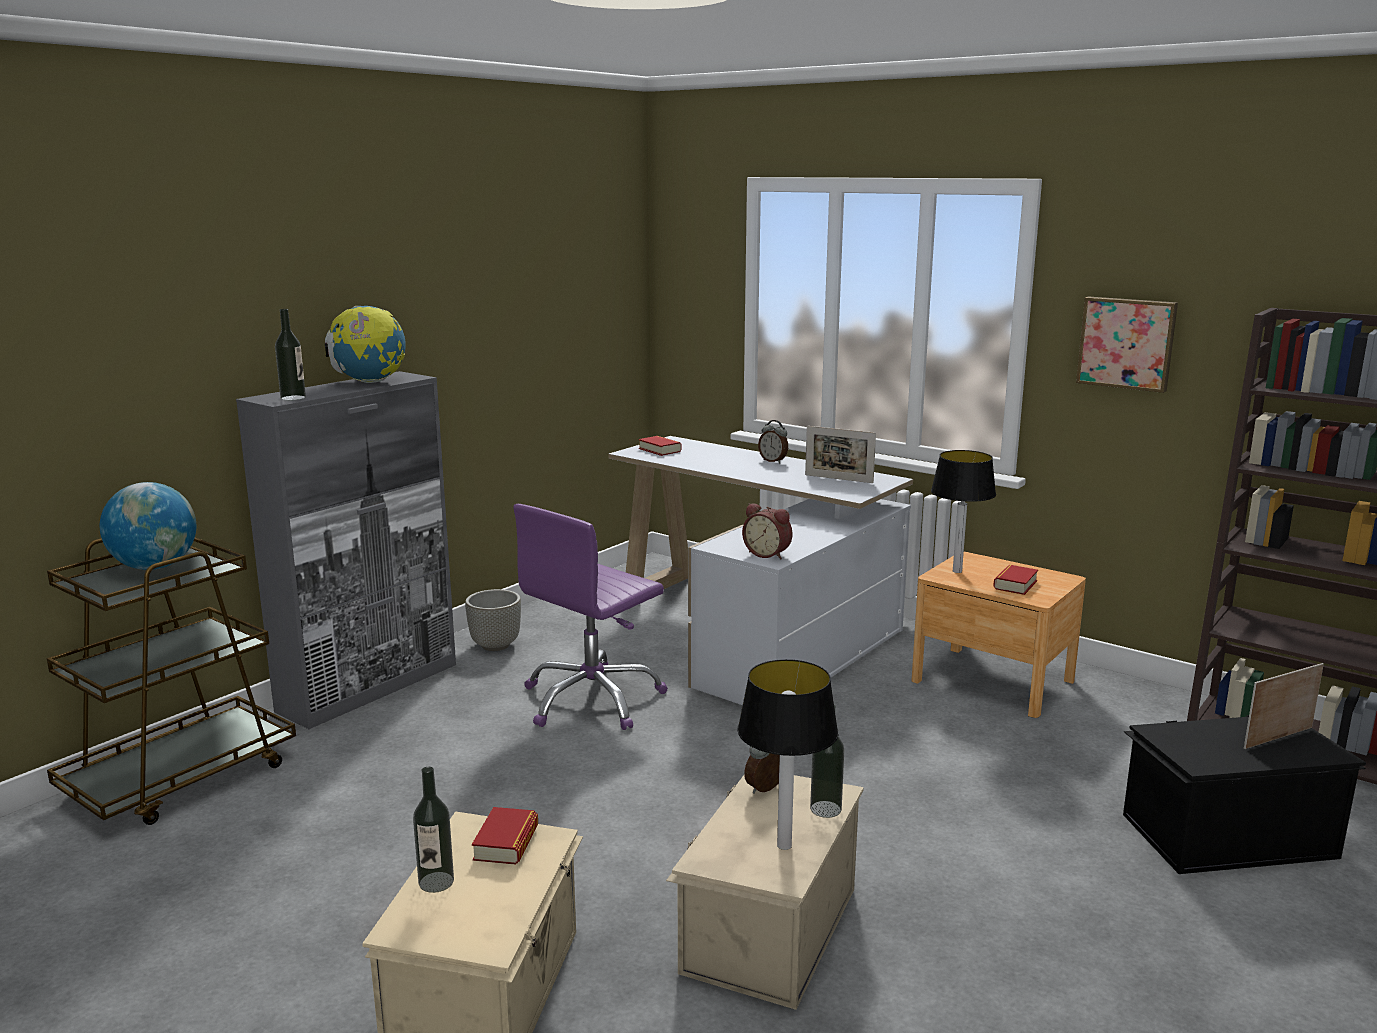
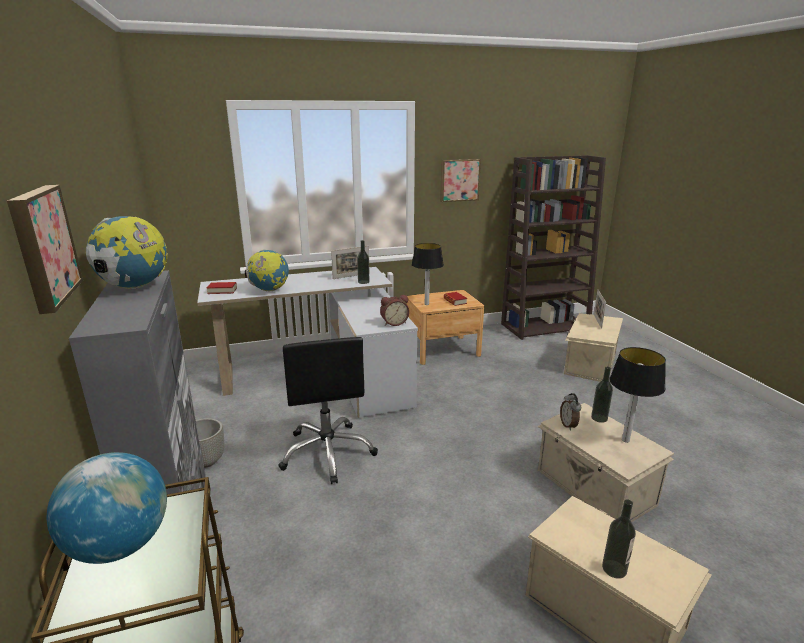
camera: 55 degrees left, 5 degrees up
bottle [275,309,306,400] -> bottle moved to [357,240,370,284]
book [472,807,538,865] -> none
purple office chair [513,504,668,730] -> black office chair [278,337,378,484]
alarm clock [758,420,788,463] -> none
black storage box [1123,715,1366,874] -> beige storage box [564,313,623,382]
none -> picture [7,185,83,314]
none -> globe [245,250,289,291]

